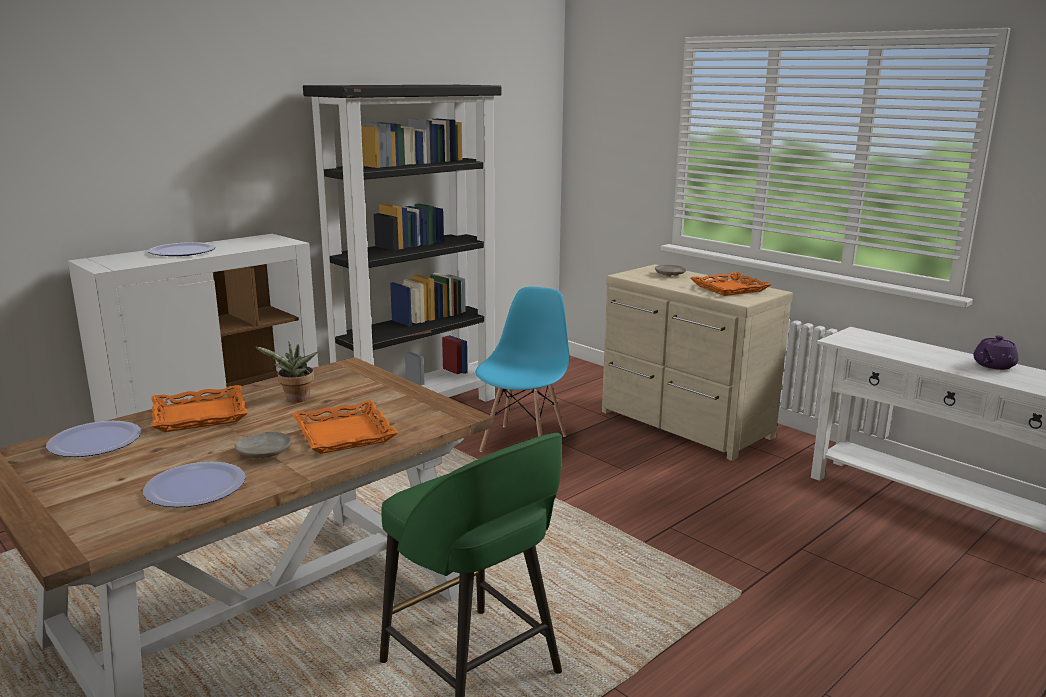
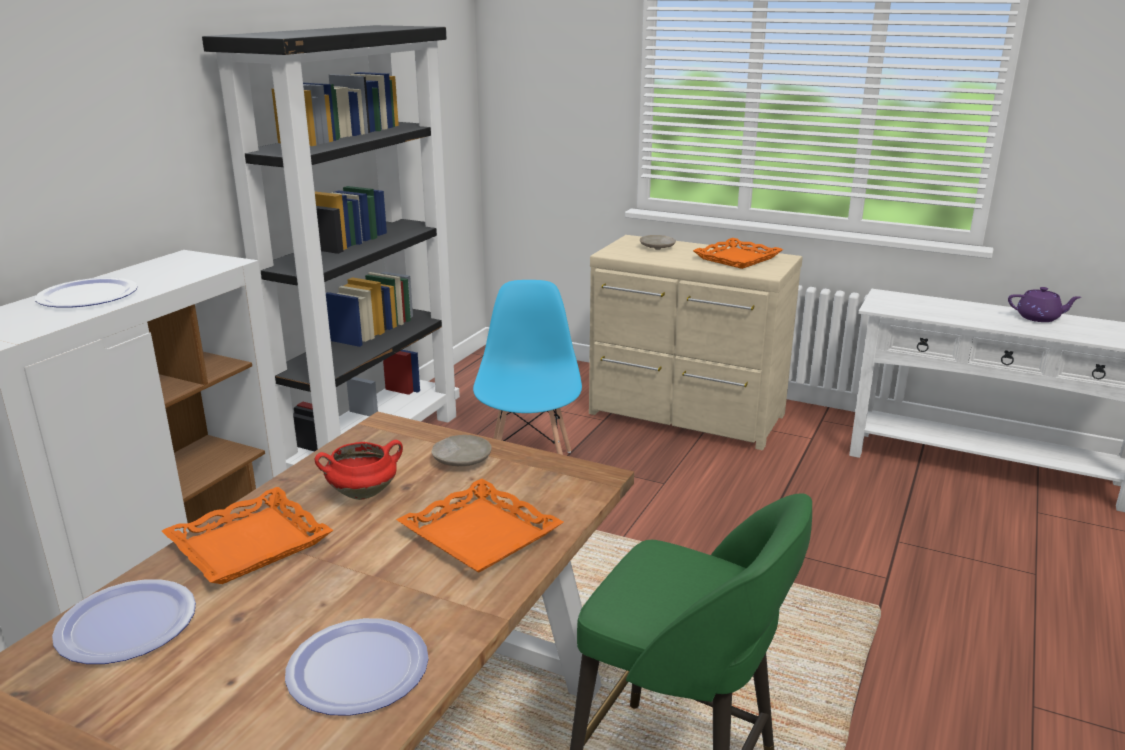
camera: 20 degrees left, 5 degrees up
beige plate [235,432,291,458] -> beige plate moved to [431,435,492,466]
potted plant [254,341,318,403] -> red cooking pot [314,440,403,500]
purple teapot [973,336,1019,370] -> purple teapot turned 105 degrees counterclockwise [1008,287,1081,322]

